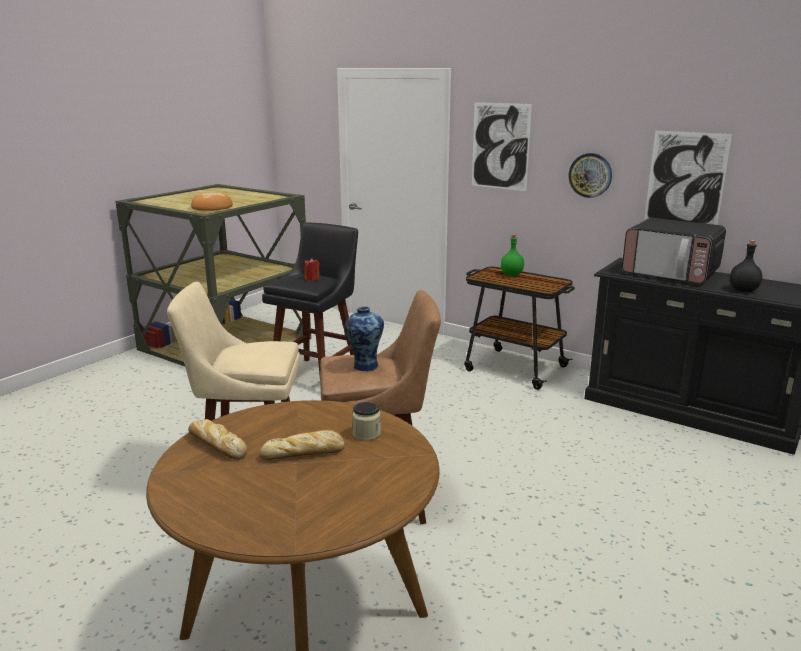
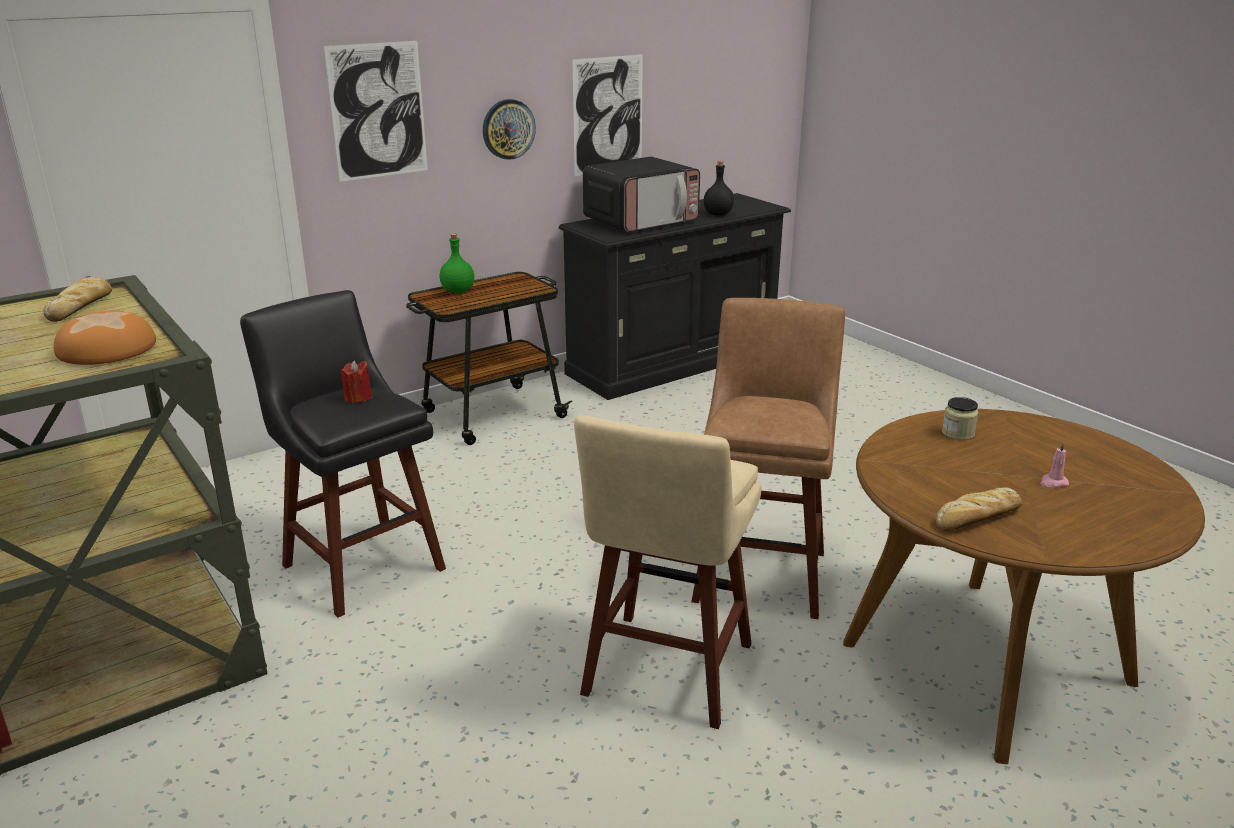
camera: 70 degrees left, 5 degrees up
bread [259,430,345,460] -> bread moved to [43,277,112,322]
vase [345,306,384,371] -> none
none -> pink candle [1040,442,1069,487]

